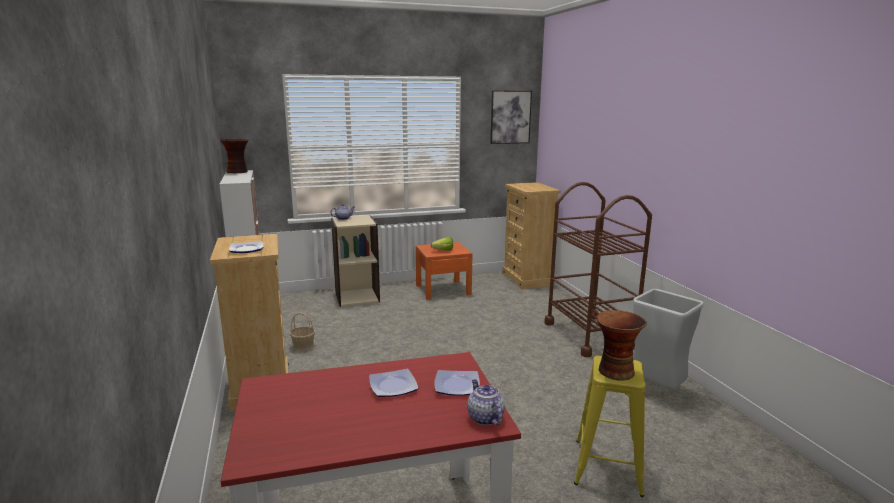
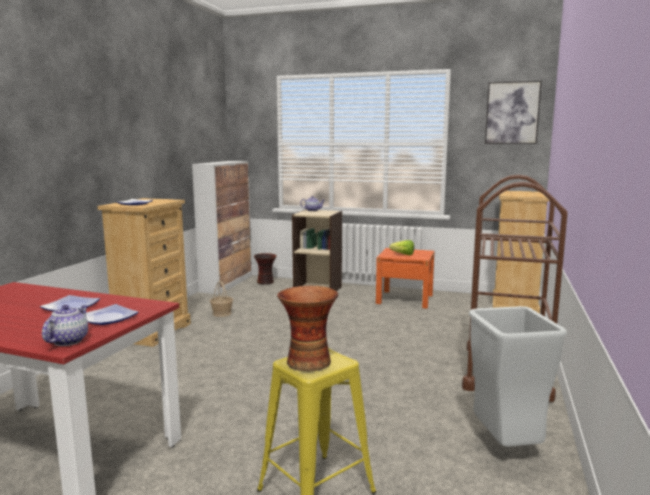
camera: 35 degrees right, 5 degrees down
vase [220,139,249,173] -> vase moved to [254,253,277,285]

